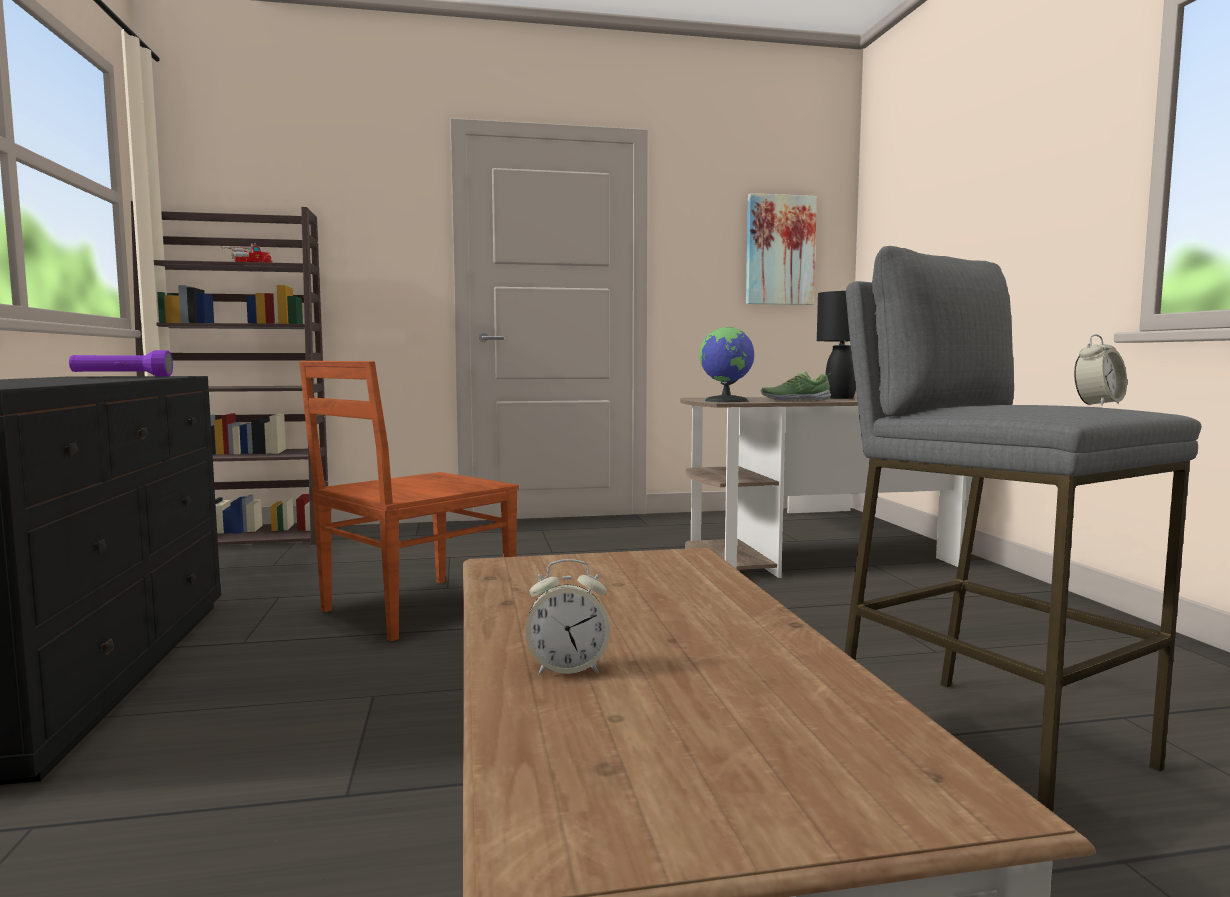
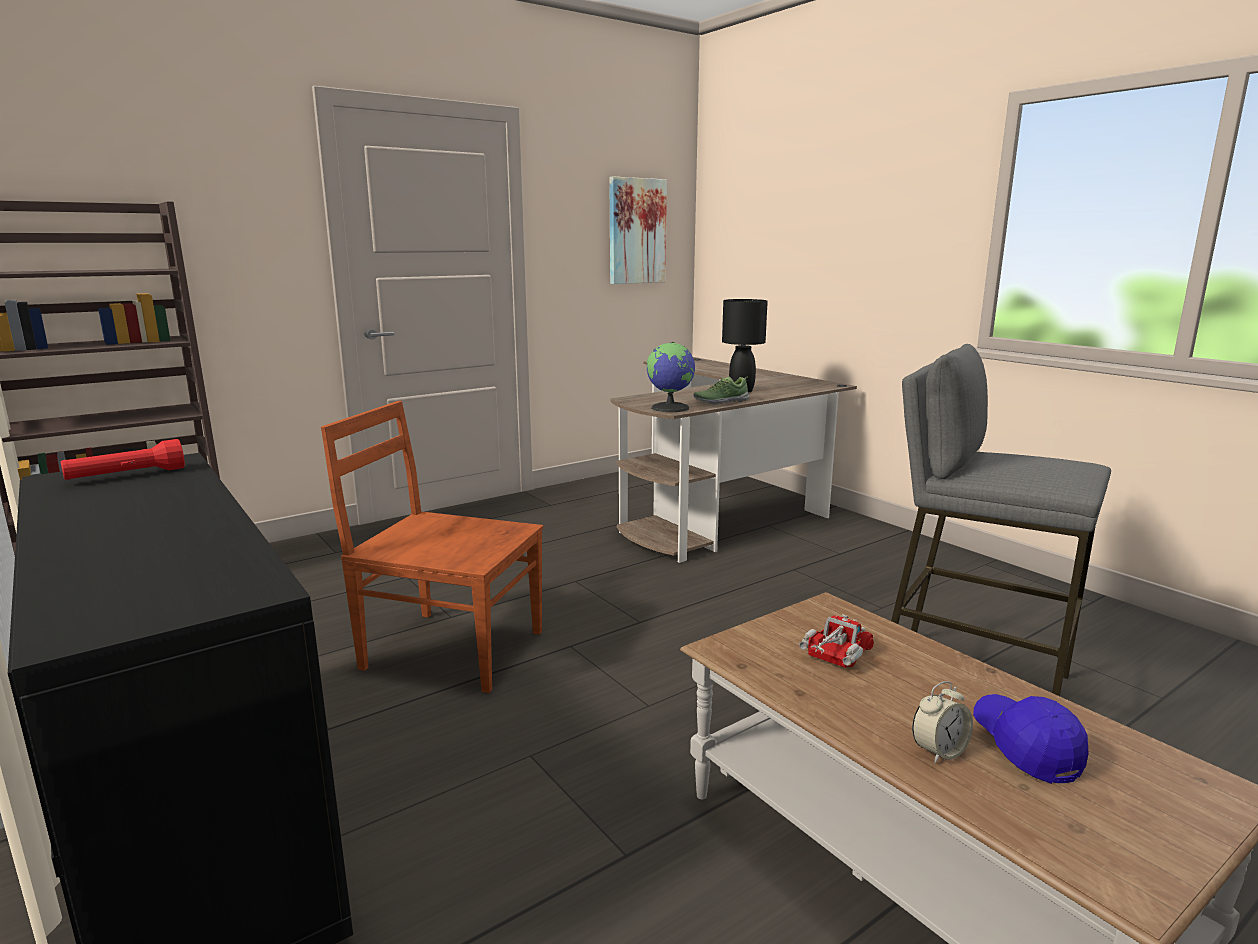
camera: 25 degrees left, 10 degrees up
purple flashlight [69,350,173,377] -> red flashlight [60,439,185,480]
toy truck [220,243,273,263] -> toy truck moved to [799,614,874,667]
brown chair [299,361,519,641] -> brown chair turned 90 degrees clockwise [321,401,543,693]
alarm clock [1074,334,1127,406] -> none
none -> blue cap [973,694,1089,784]

